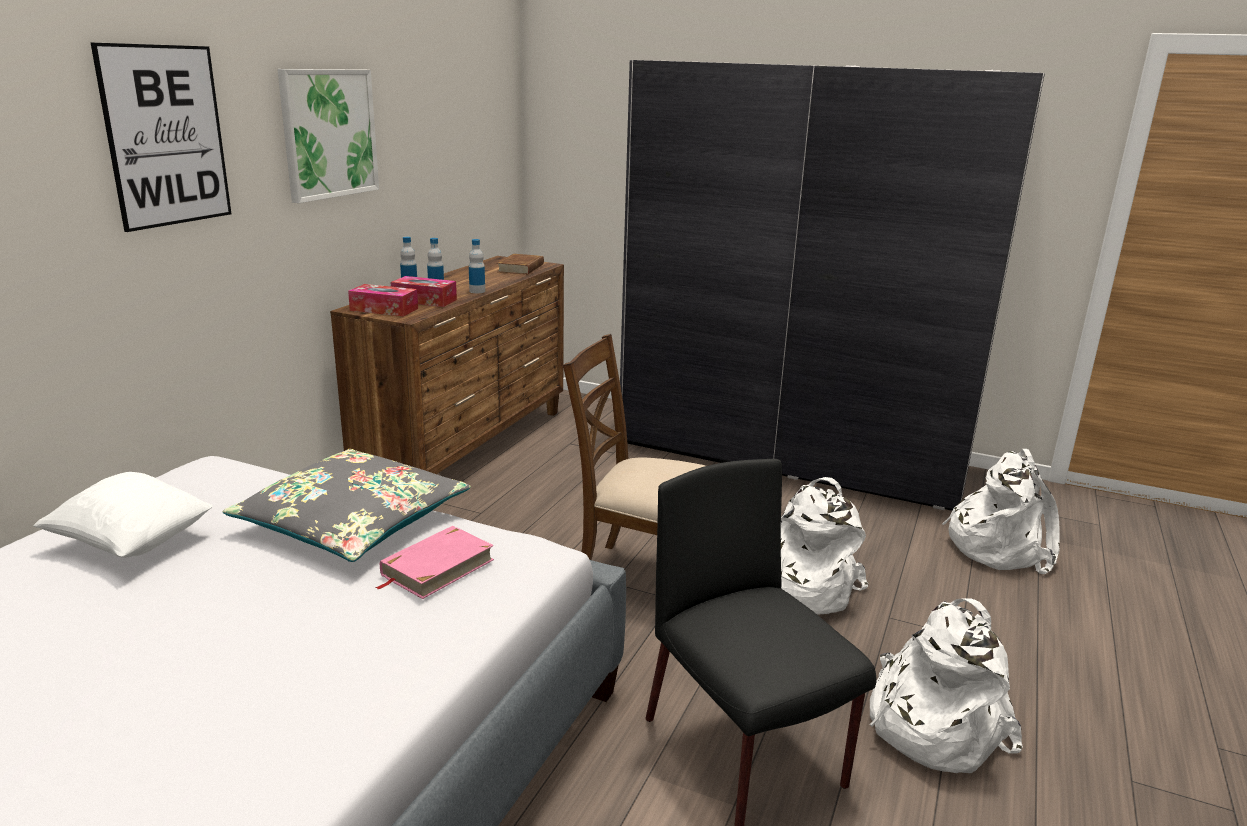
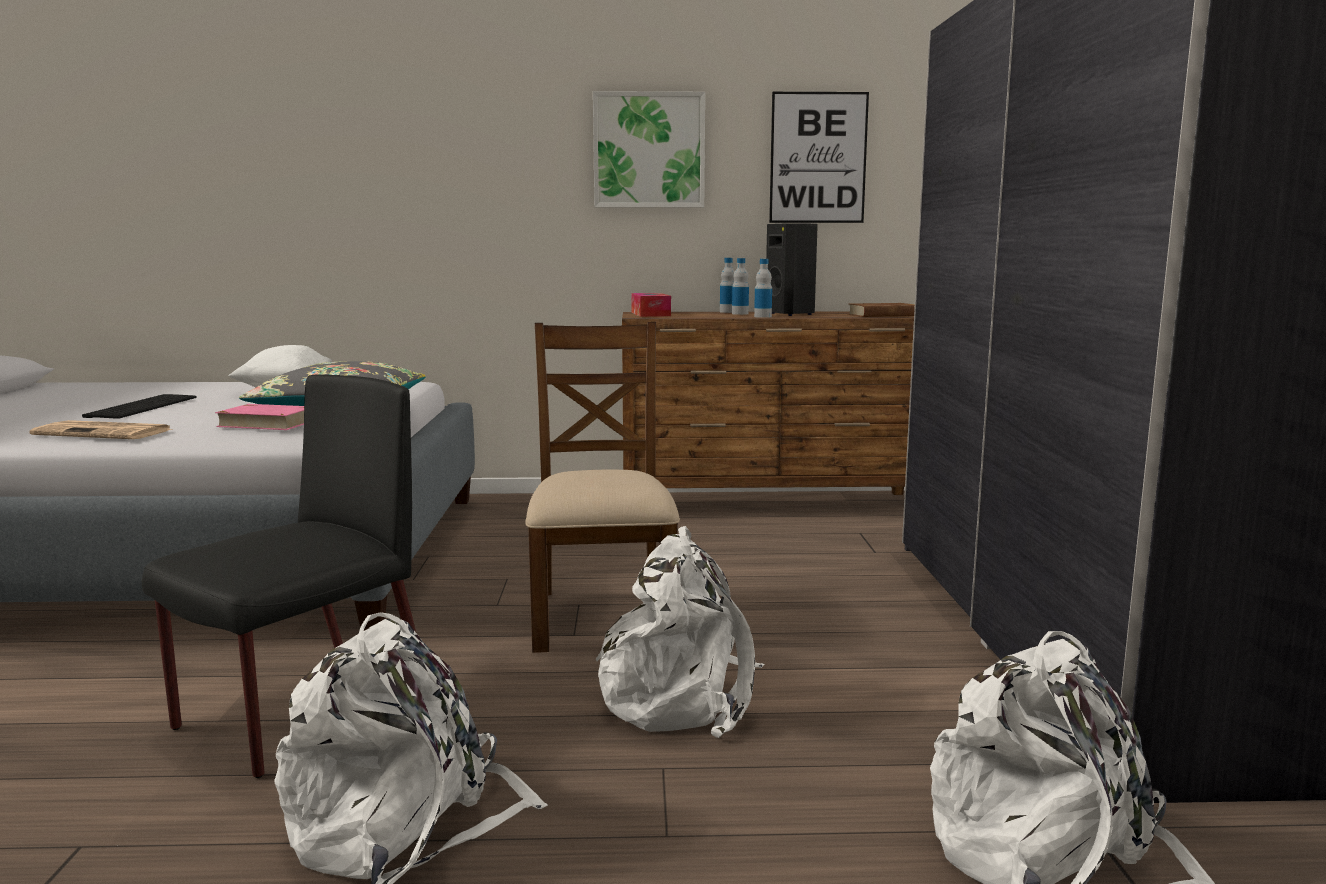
camera: 65 degrees right, 10 degrees down
picture [91,43,231,232] -> picture moved to [769,92,869,223]
tissue box [391,276,457,307] -> none
none -> newspaper [30,420,174,439]
none -> keyboard [82,394,197,419]
none -> black speaker [766,223,818,316]

